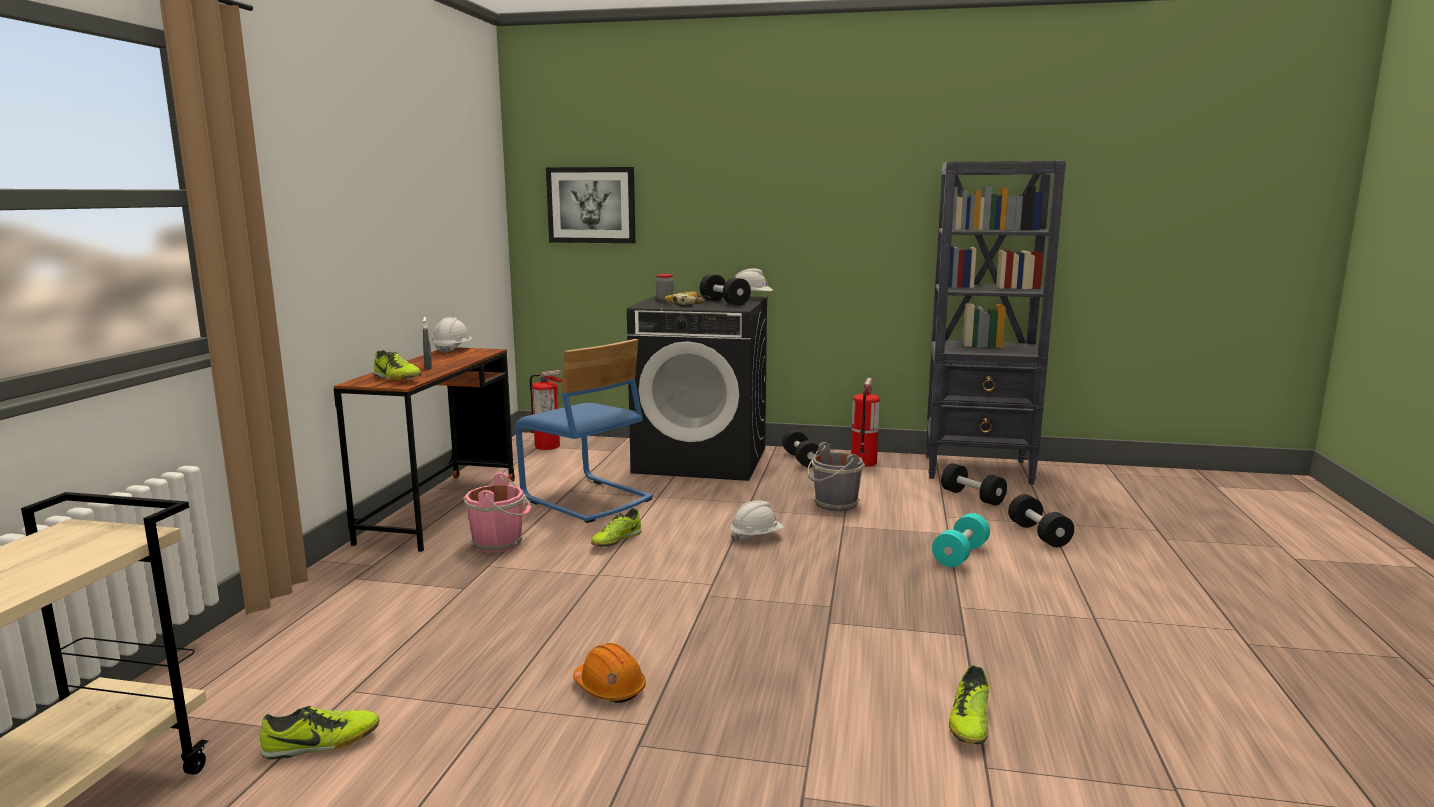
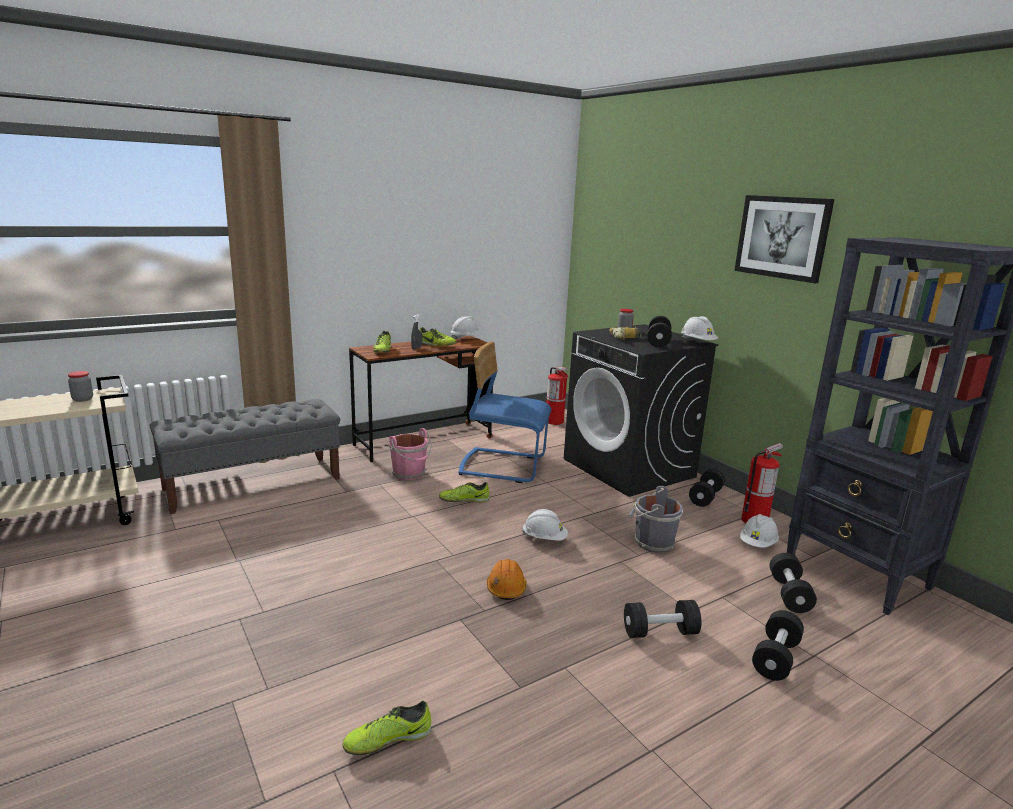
camera: 45 degrees right, 5 degrees up
shoe [259,706,380,759] -> shoe moved to [420,327,457,346]
blue chair [515,339,653,523] -> blue chair turned 105 degrees clockwise [459,342,551,483]
picture [546,167,636,243] -> picture moved to [734,195,834,283]
orange hard hat [573,643,646,703] -> orange hard hat moved to [487,559,527,600]
turquoise dumbbell [932,513,990,567] -> black dumbbell [624,600,702,638]
none -> jar [68,371,93,402]
none -> grey bench [150,399,340,514]
none -> white hard hat [740,514,779,548]

